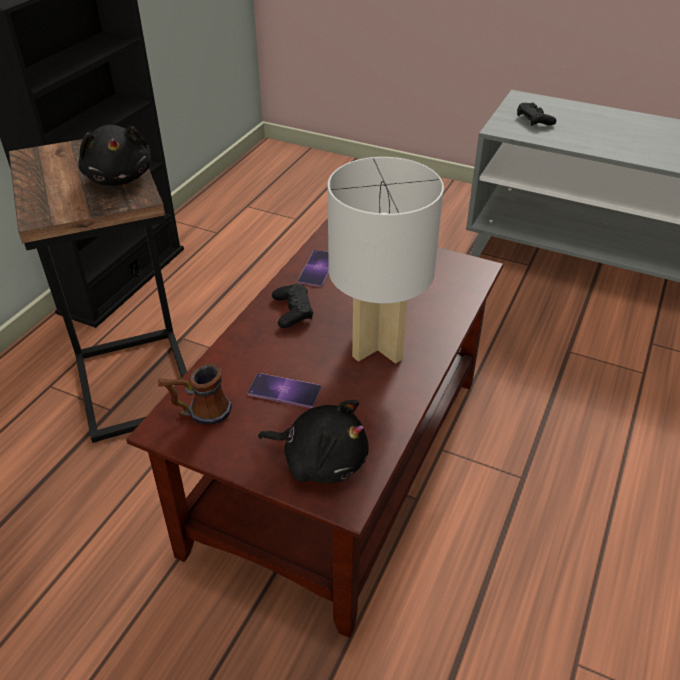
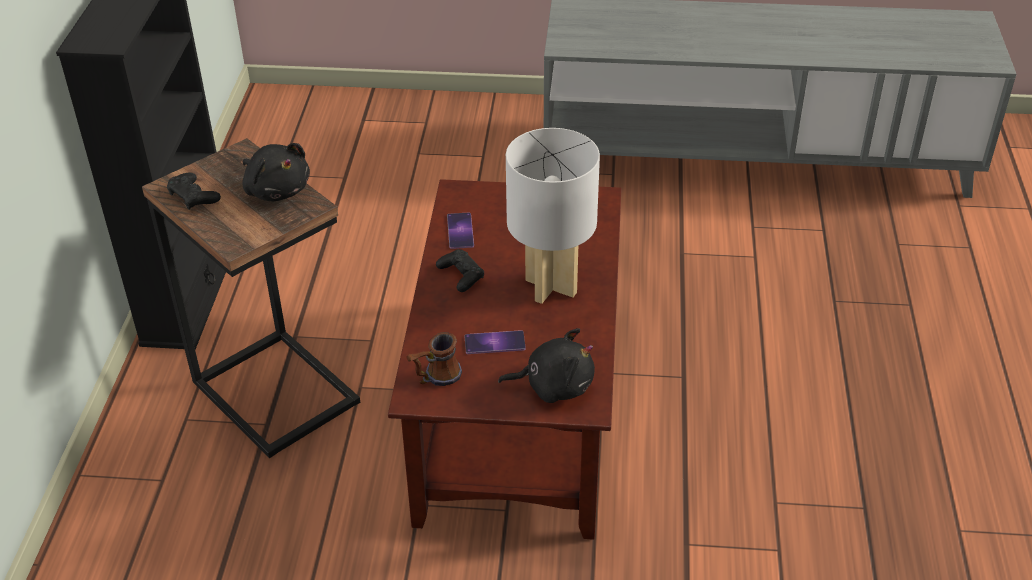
camera: 20 degrees left, 0 degrees up
black game controller [517,102,556,126] -> black game controller moved to [167,172,221,210]

